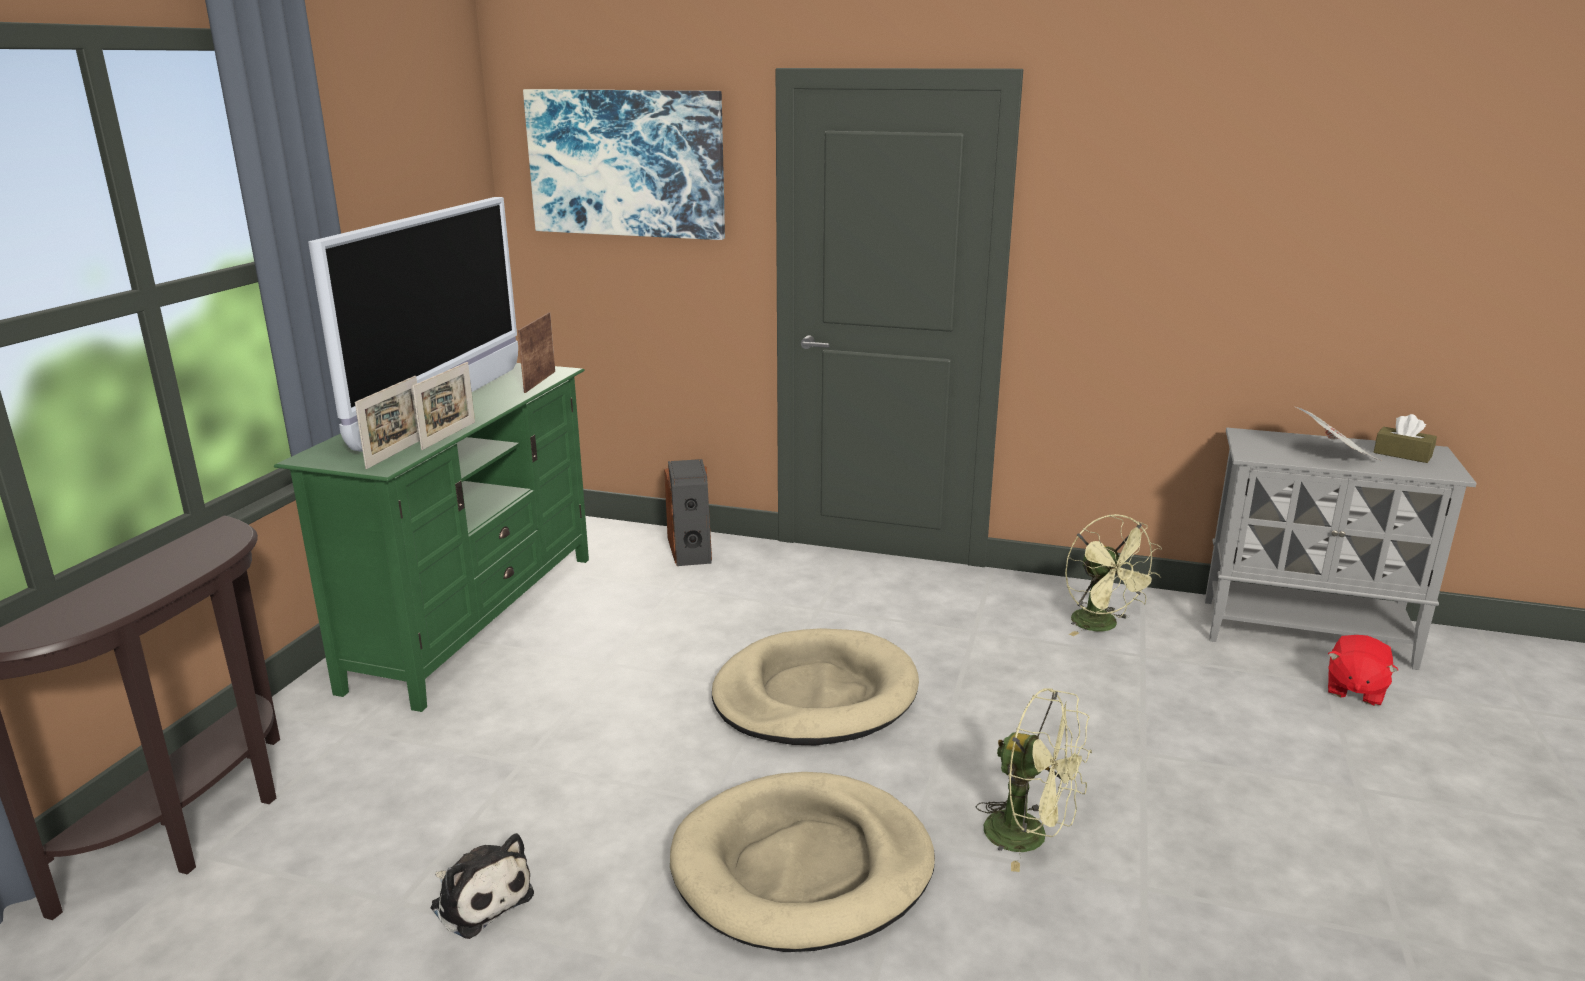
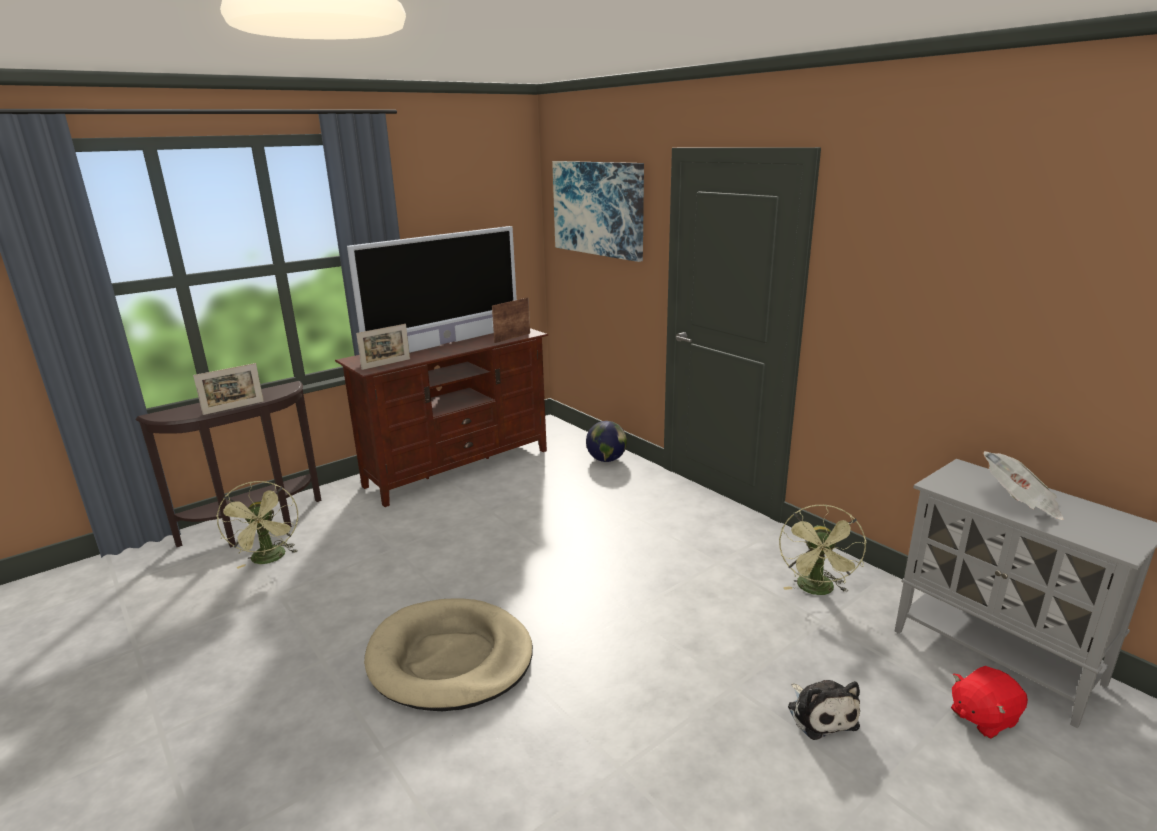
camera: 35 degrees right, 0 degrees up
green tv stand [274,363,589,712] -> brown tv stand [335,328,548,507]
picture frame [412,362,475,450] -> picture frame moved to [193,363,264,415]
plush toy [431,833,534,939] -> plush toy moved to [788,680,860,740]
speaker [664,459,712,566] -> globe [586,421,627,462]
beige dog bed [712,628,919,745] -> none
green fan [976,688,1092,872] -> green fan moved to [216,481,298,569]
brown tissue box [1374,414,1437,463] -> none

